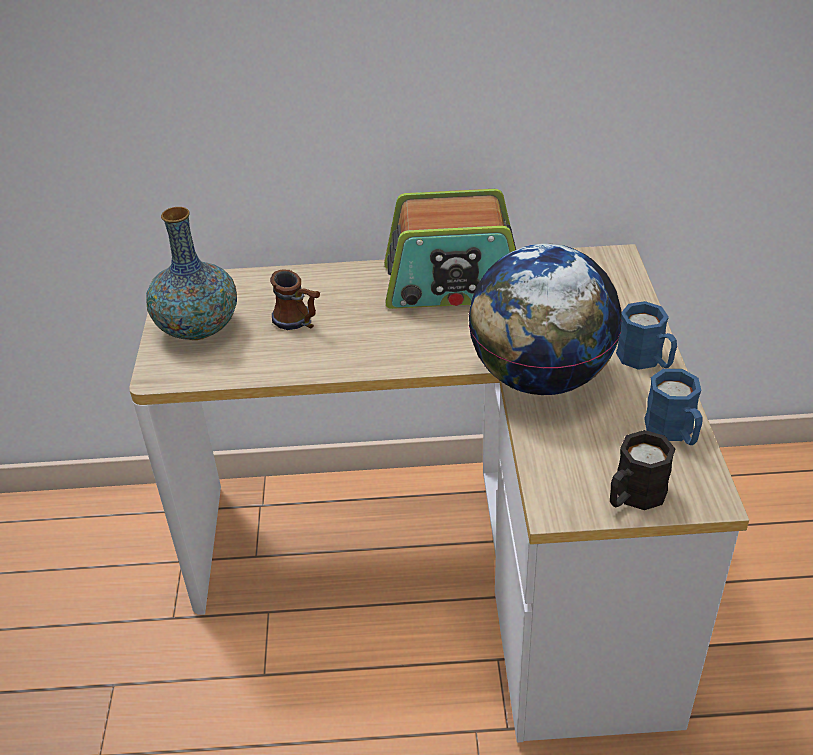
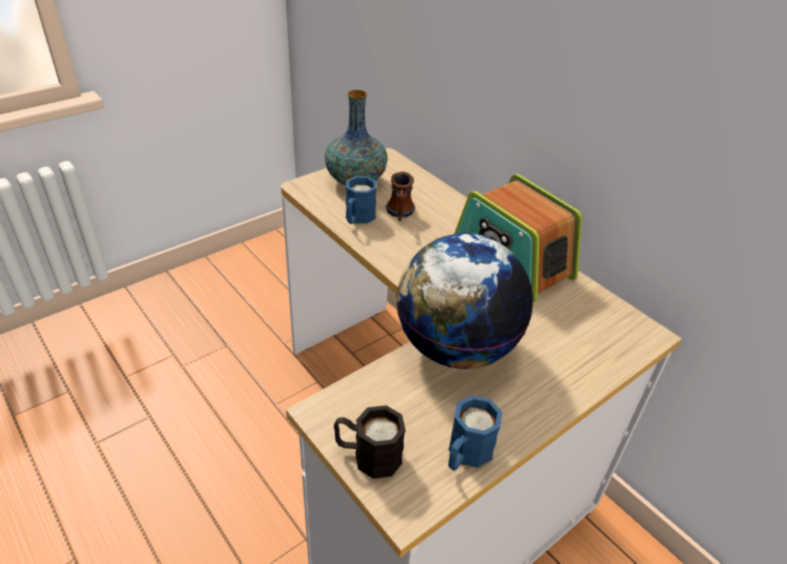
camera: 50 degrees right, 0 degrees up
blue mug [616,301,677,370] -> blue mug moved to [346,176,377,224]

